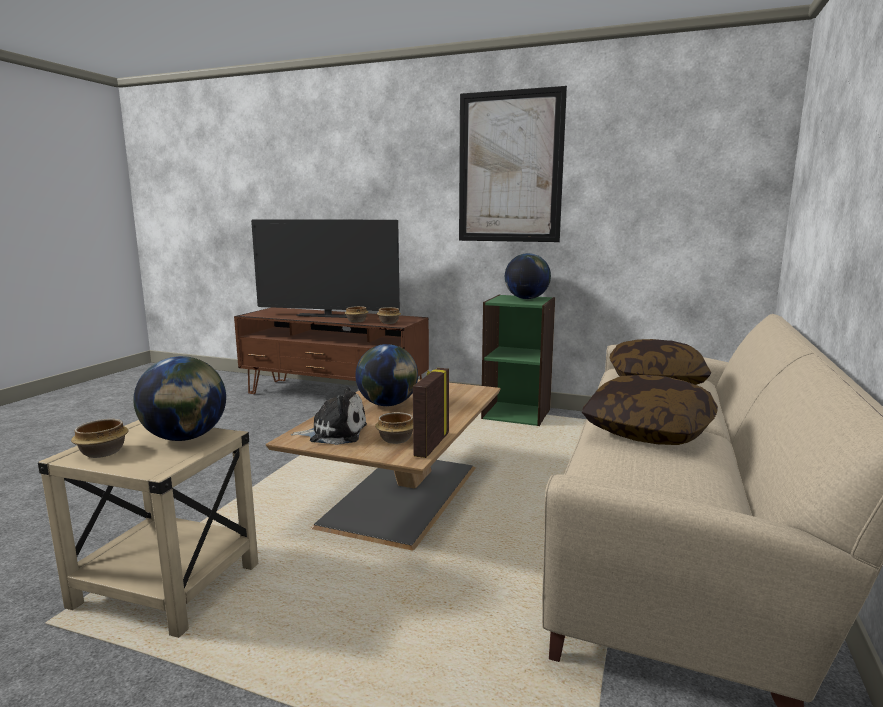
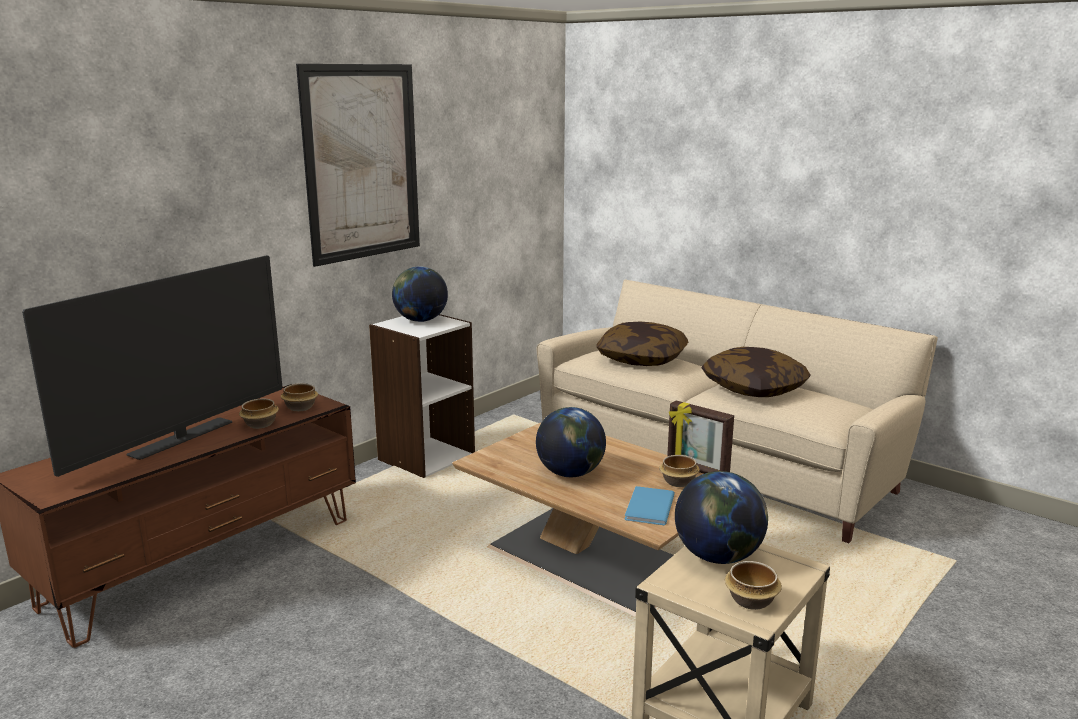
camera: 70 degrees left, 5 degrees up
plush toy [291,387,367,445] -> blue book [624,486,675,525]
green bookcase [481,295,555,426] -> white bookcase [369,314,475,478]

